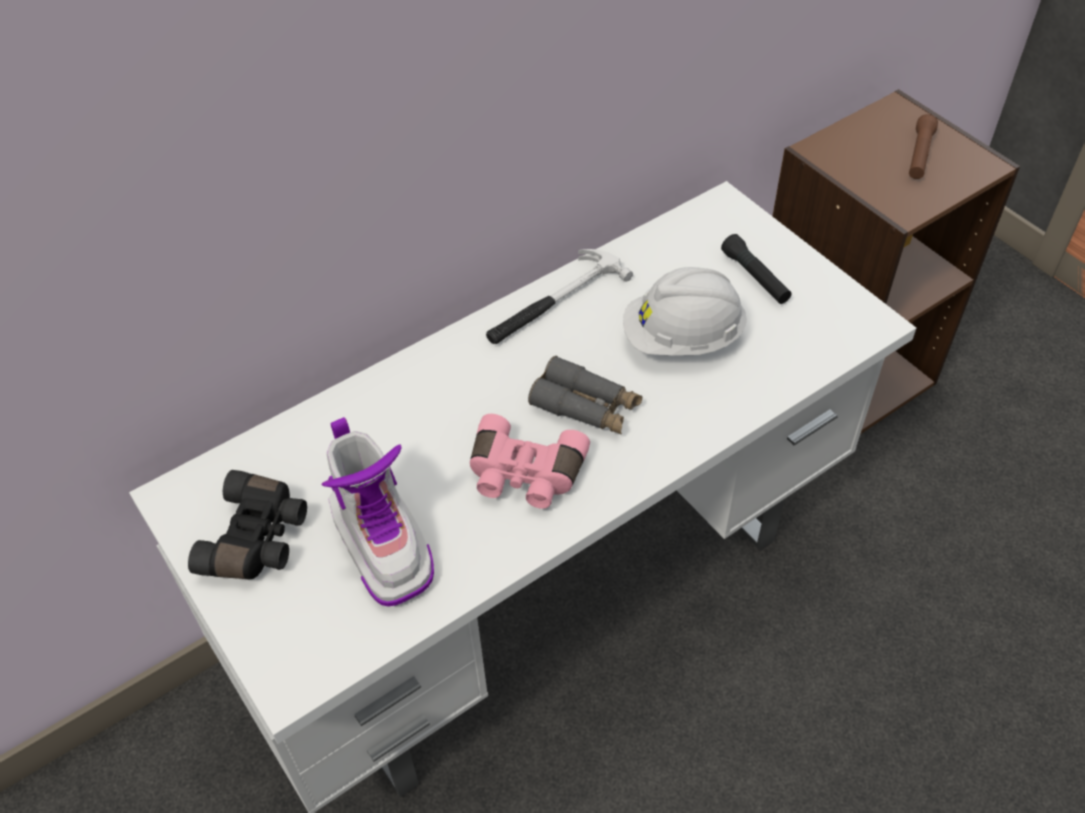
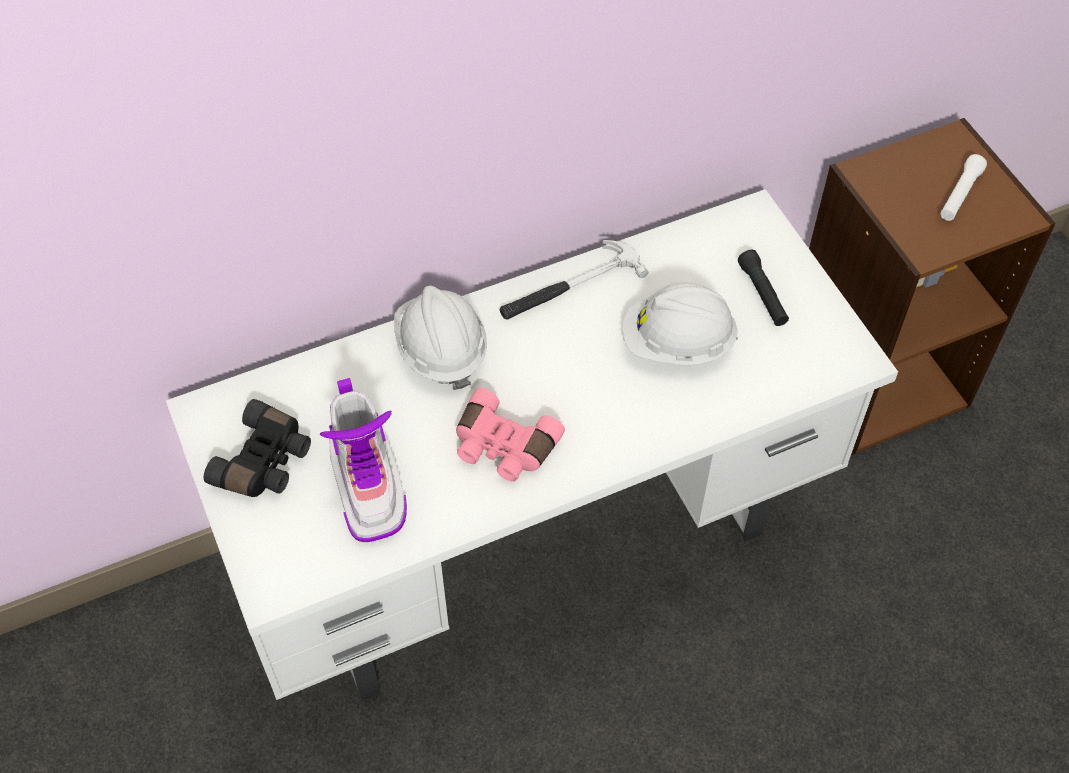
camera: 10 degrees right, 5 degrees up
grey binoculars [528,356,642,435] -> none
brown flashlight [909,114,938,179] -> white flashlight [940,154,987,221]
none -> white hard hat [394,285,487,390]

